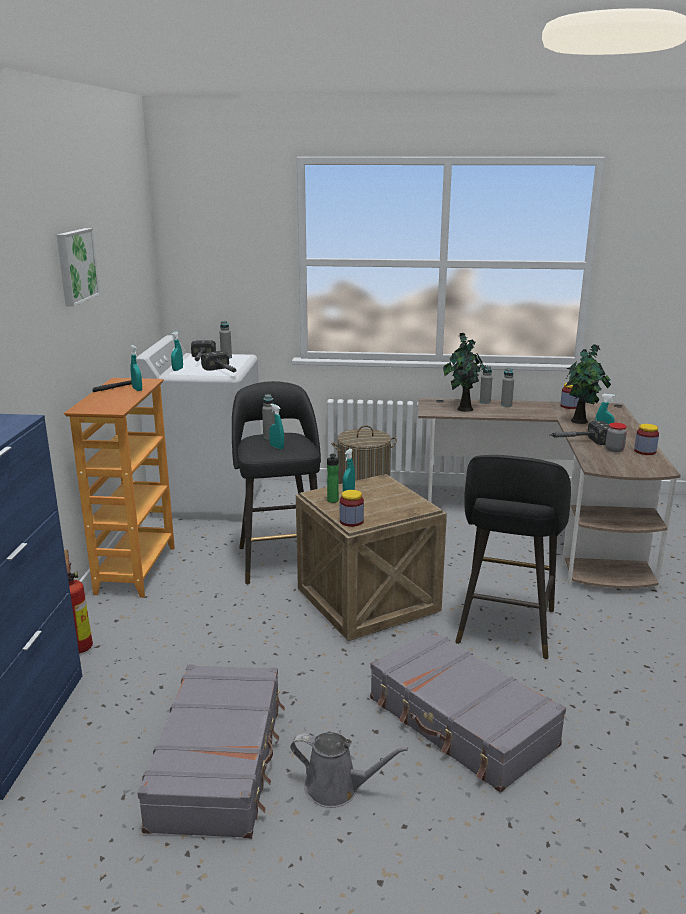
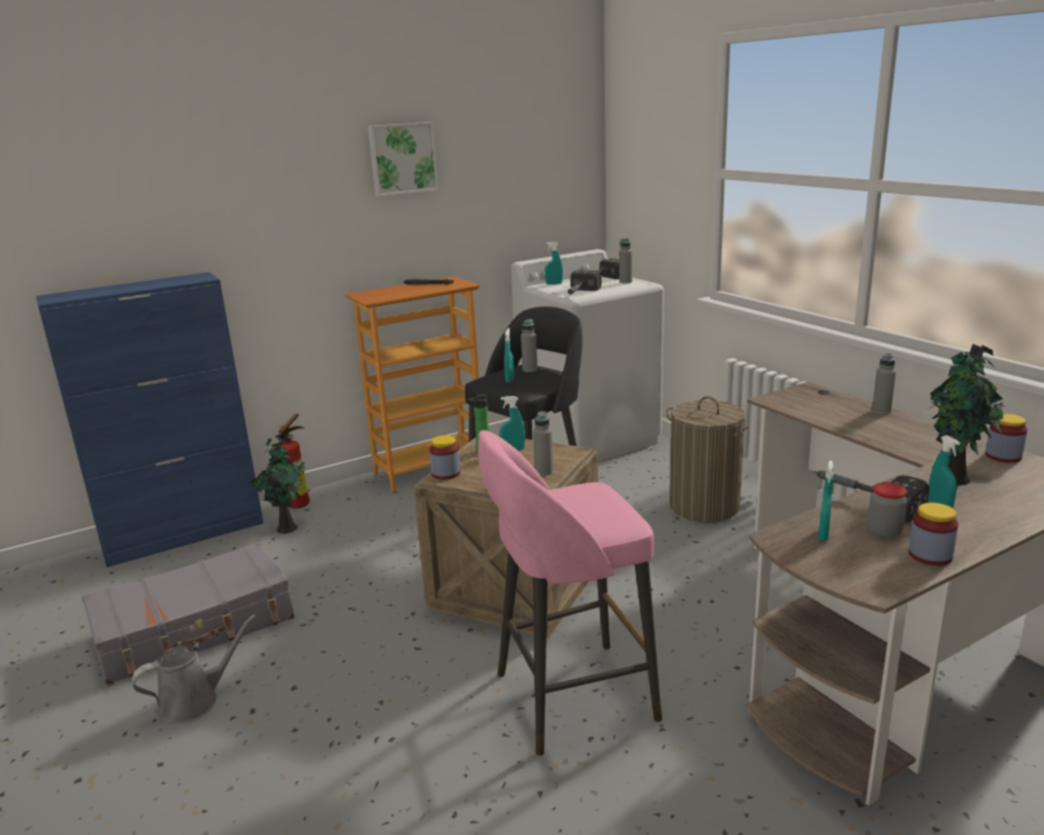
camera: 55 degrees right, 0 degrees up
turquoise spray bottle [130,345,142,391] -> turquoise spray bottle moved to [818,461,833,541]
grey watering can [290,732,408,808] -> grey watering can turned 105 degrees counterclockwise [132,615,256,723]
grey suitcase [370,629,566,793] -> none
potted plant [443,333,486,412] -> potted plant moved to [249,435,305,534]
black stool [455,455,571,659] -> pink stool [478,430,662,756]
grey bottle [501,368,514,407] -> grey bottle moved to [533,411,553,475]

